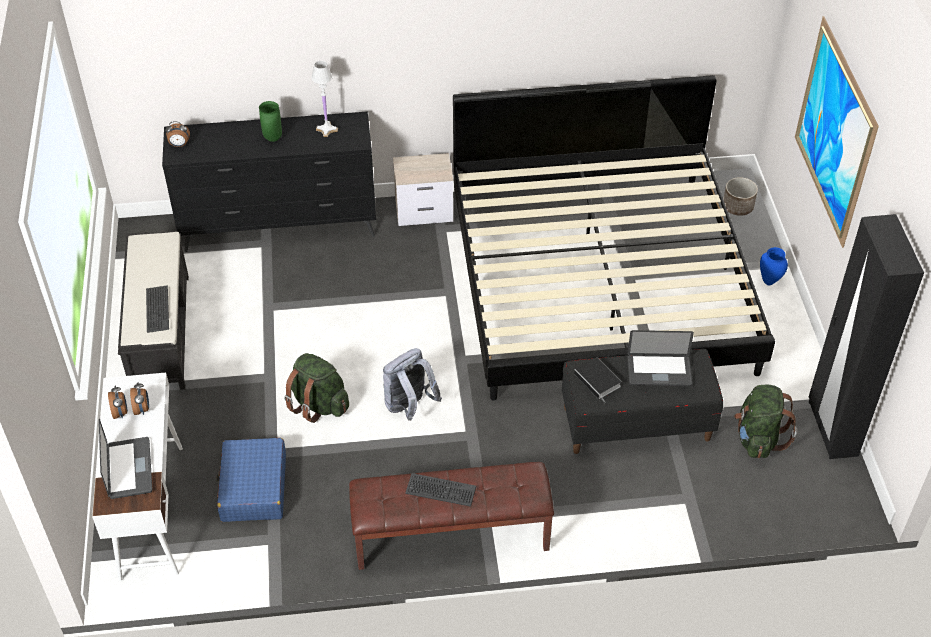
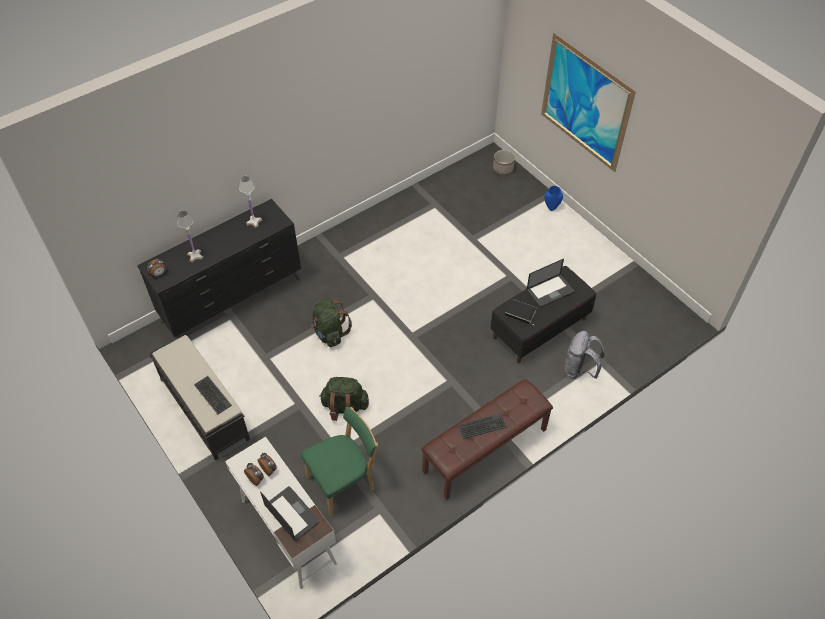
camera: 30 degrees left, 5 degrees up
blue suitcase [216,438,286,522] -> green chair [301,407,378,516]
green vase [259,101,282,142] -> none
grey backpack [383,348,442,421] -> grey backpack moved to [565,331,605,379]
nightstand [393,153,453,226] -> none
bed [453,75,775,400] -> none
green backpack [734,384,797,458] -> green backpack moved to [311,298,352,347]
black wardrobe [809,214,924,459] -> none
none -> white table lamp [177,210,203,262]

